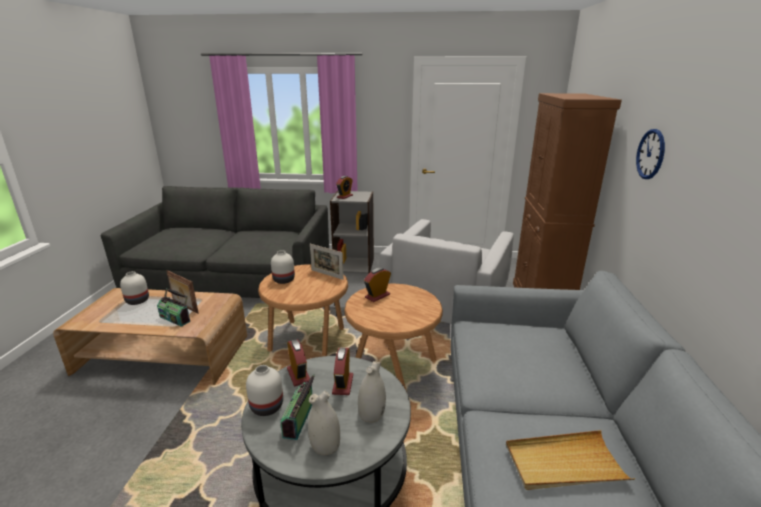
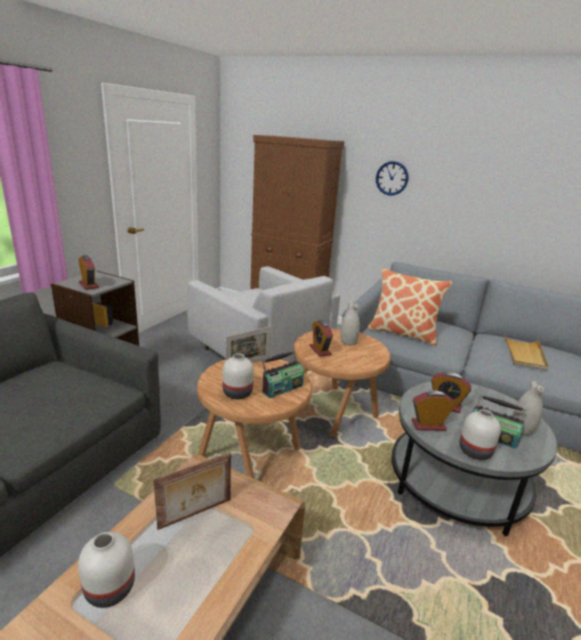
camera: 70 degrees left, 0 degrees up
radio [157,288,190,327] -> radio moved to [262,351,304,398]
white vase [358,361,386,423] -> white vase moved to [340,302,360,346]
none -> pillow [367,268,453,346]

